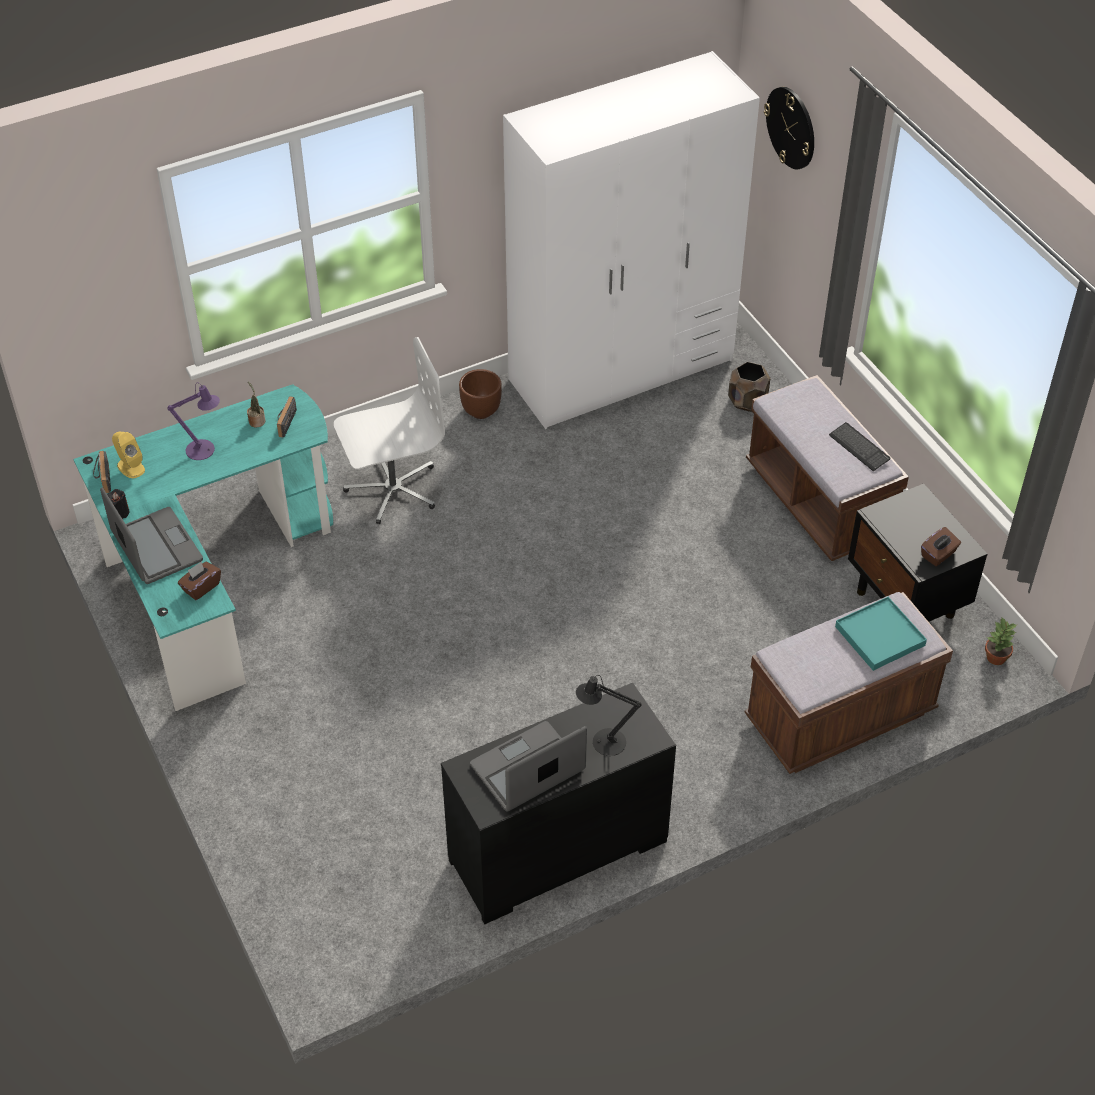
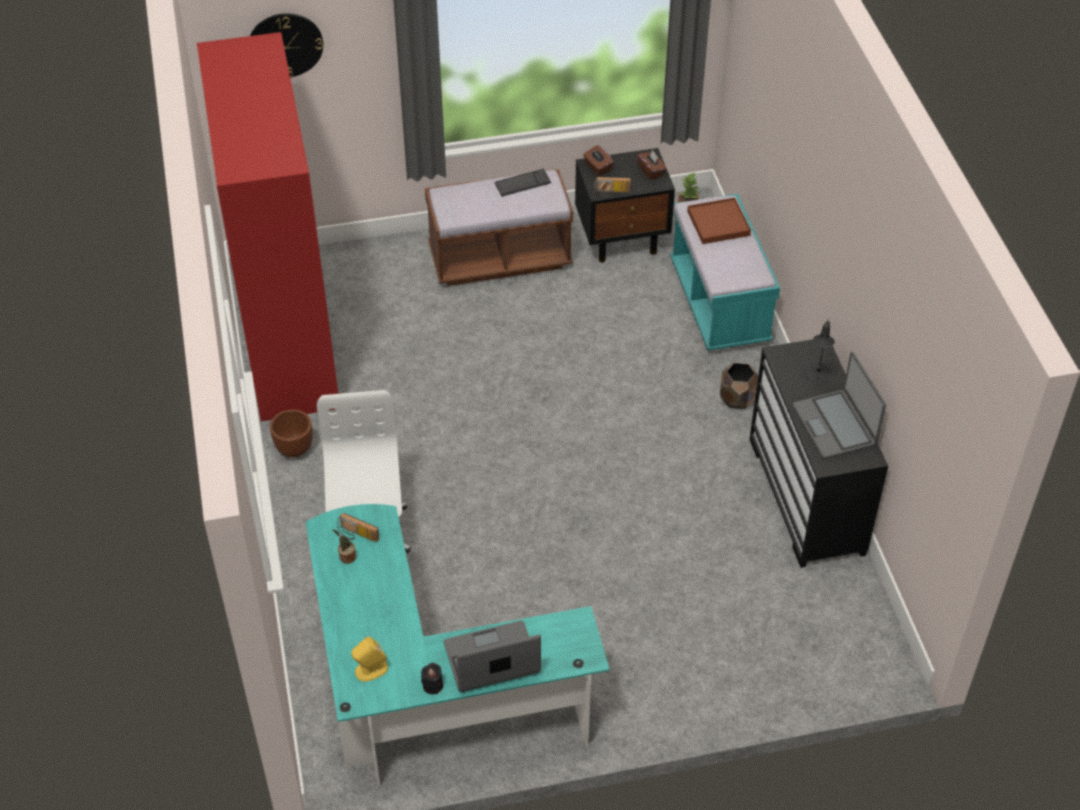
camera: 75 degrees left, 0 degrees up
radio [93,451,111,493] -> radio moved to [594,177,631,197]
purple table lamp [167,383,220,460] -> none
brown tissue box [178,561,221,600] -> brown tissue box moved to [583,145,614,176]
white wardrobe [503,51,760,429] -> red wardrobe [197,32,338,421]
brown planter [728,362,770,412] -> brown planter moved to [720,363,758,409]
brown bench [745,592,953,774] -> turquoise bench [670,194,780,350]
turquoise tray [835,597,927,671] -> brown tray [687,198,751,244]

